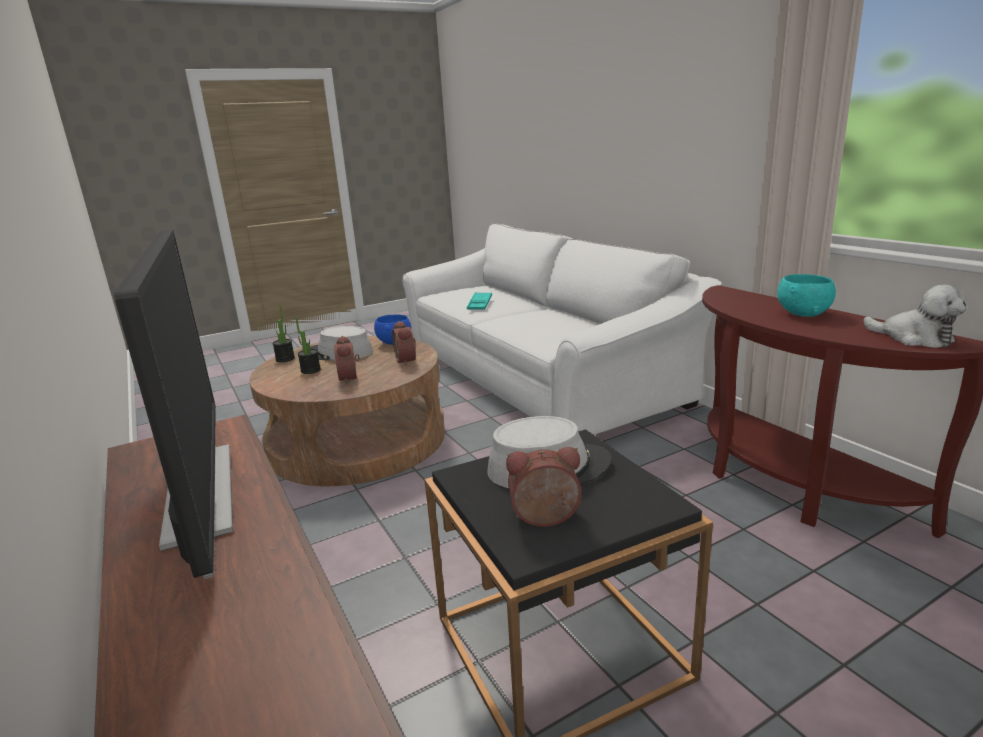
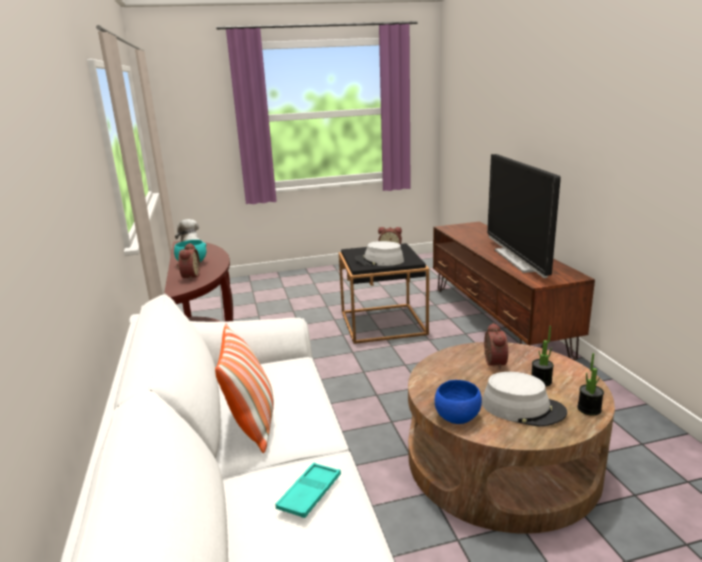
camera: 165 degrees left, 0 degrees up
alarm clock [392,321,416,366] -> alarm clock moved to [177,243,200,281]
none -> pillow [215,324,274,453]

